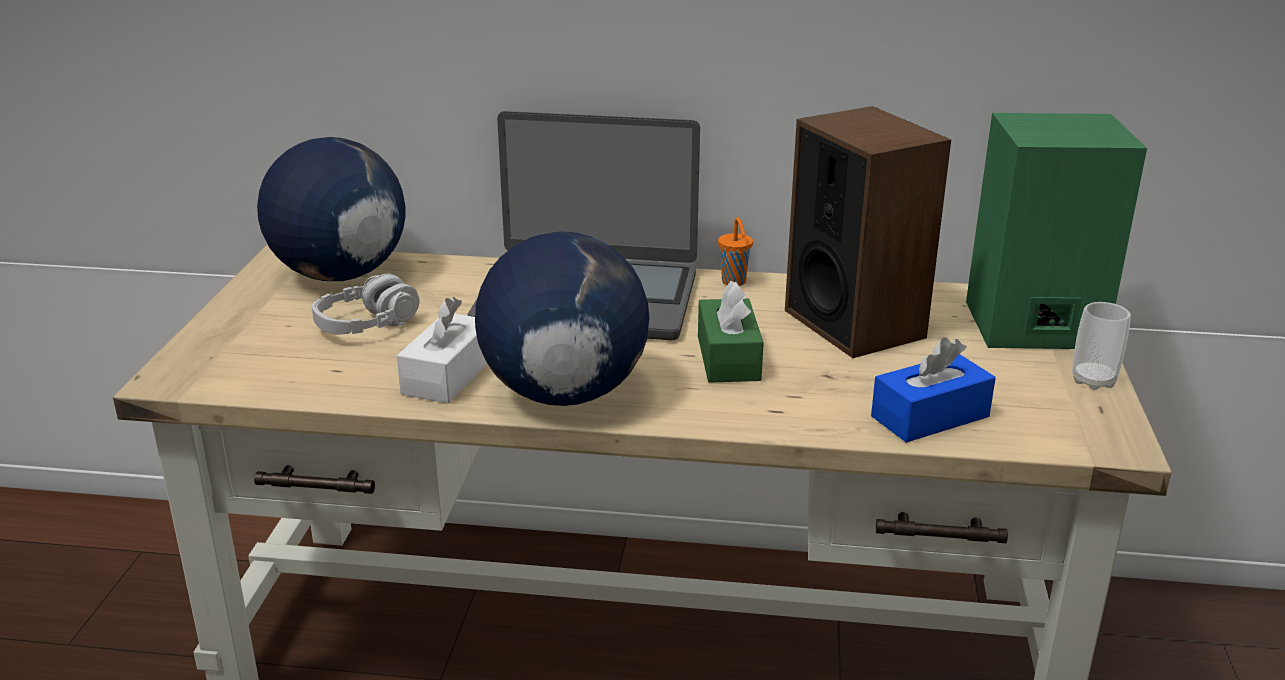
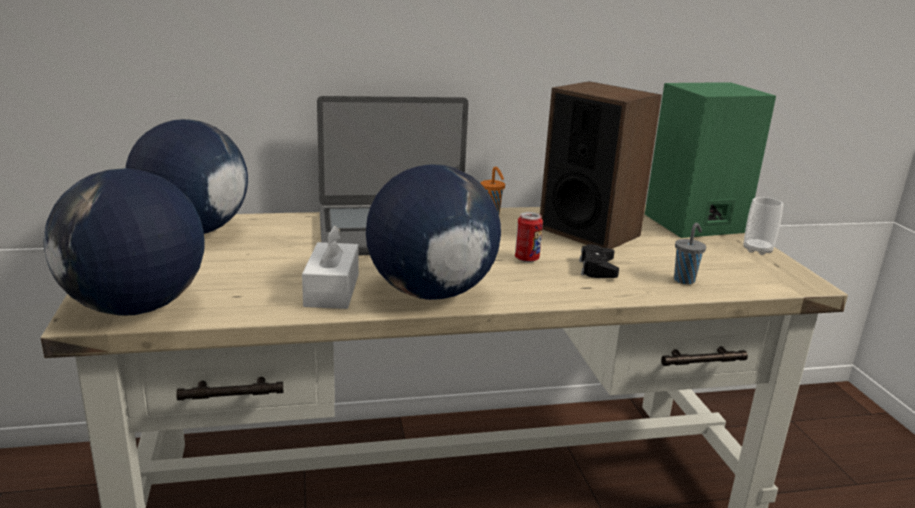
camera: 20 degrees left, 5 degrees down
grey headphones [312,273,420,335] -> none
green tissue box [698,281,764,383] -> can [515,212,543,262]
blue tissue box [871,337,996,443] -> grey cup [674,223,706,284]
none -> globe [43,168,205,316]
none -> black game controller [579,244,619,278]

